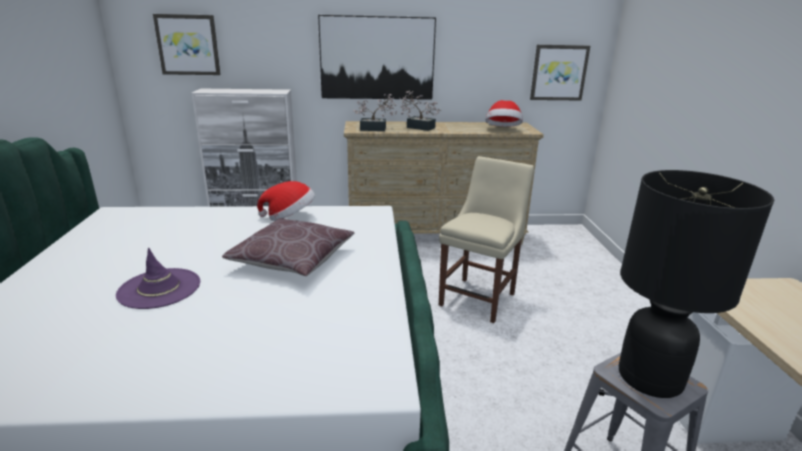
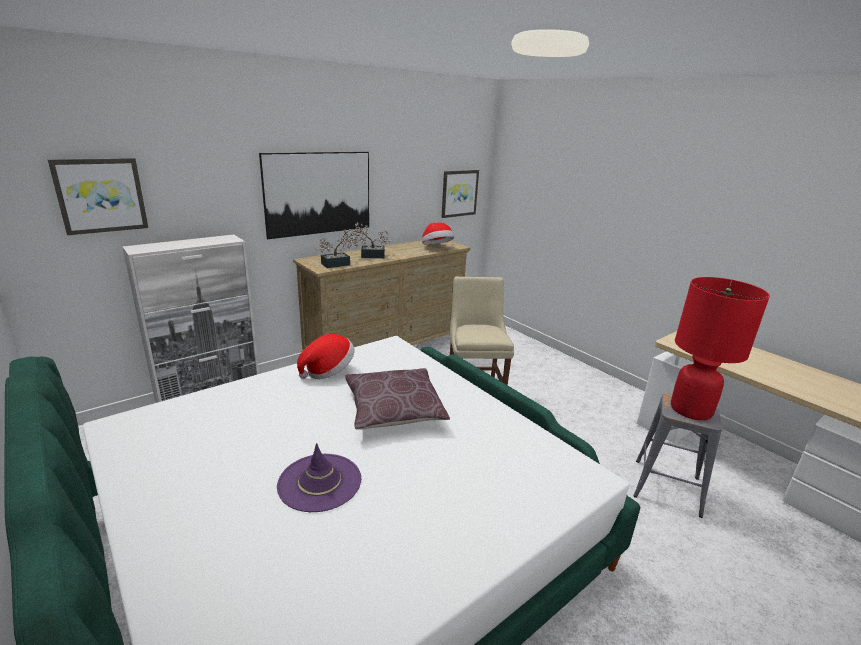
camera: 35 degrees left, 0 degrees up
black table lamp [619,170,774,398] -> red table lamp [671,277,770,420]

